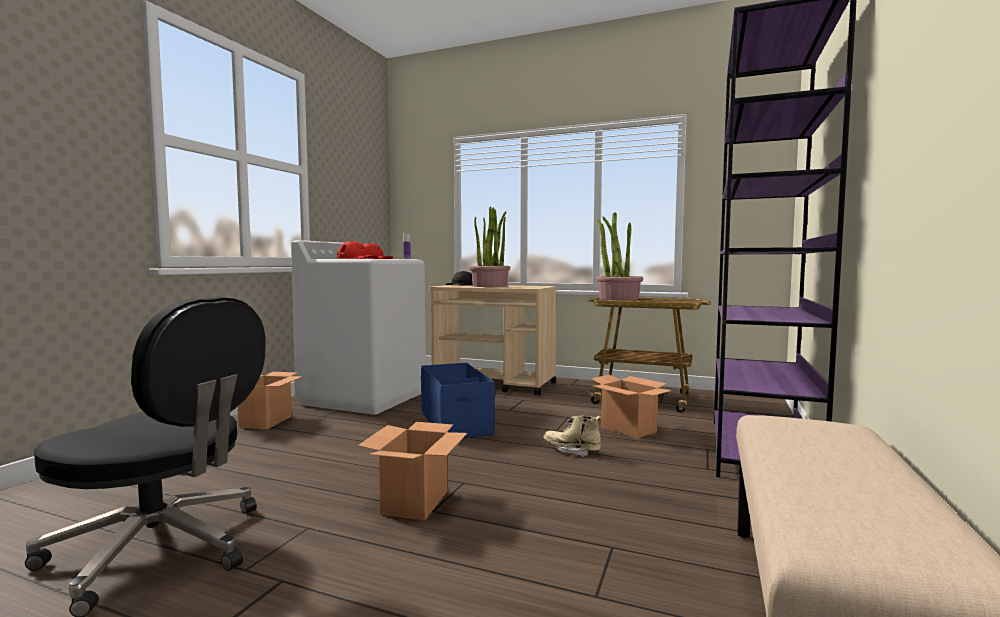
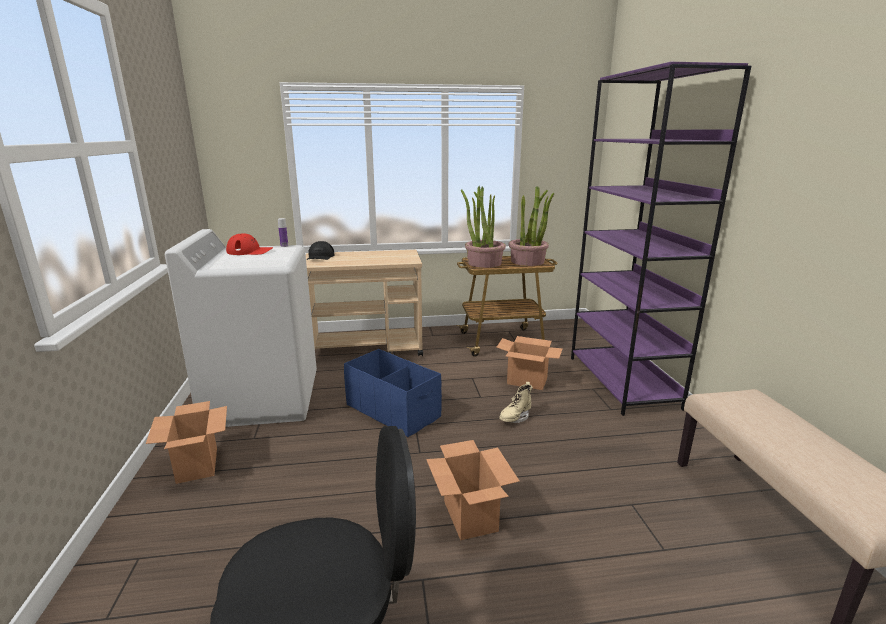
camera: 30 degrees left, 15 degrees up
red cap [337,241,379,259] -> none
potted plant [469,207,510,287] -> potted plant moved to [508,186,555,266]
beige boot [544,416,601,457] -> beige boot turned 45 degrees counterclockwise [499,382,533,423]

